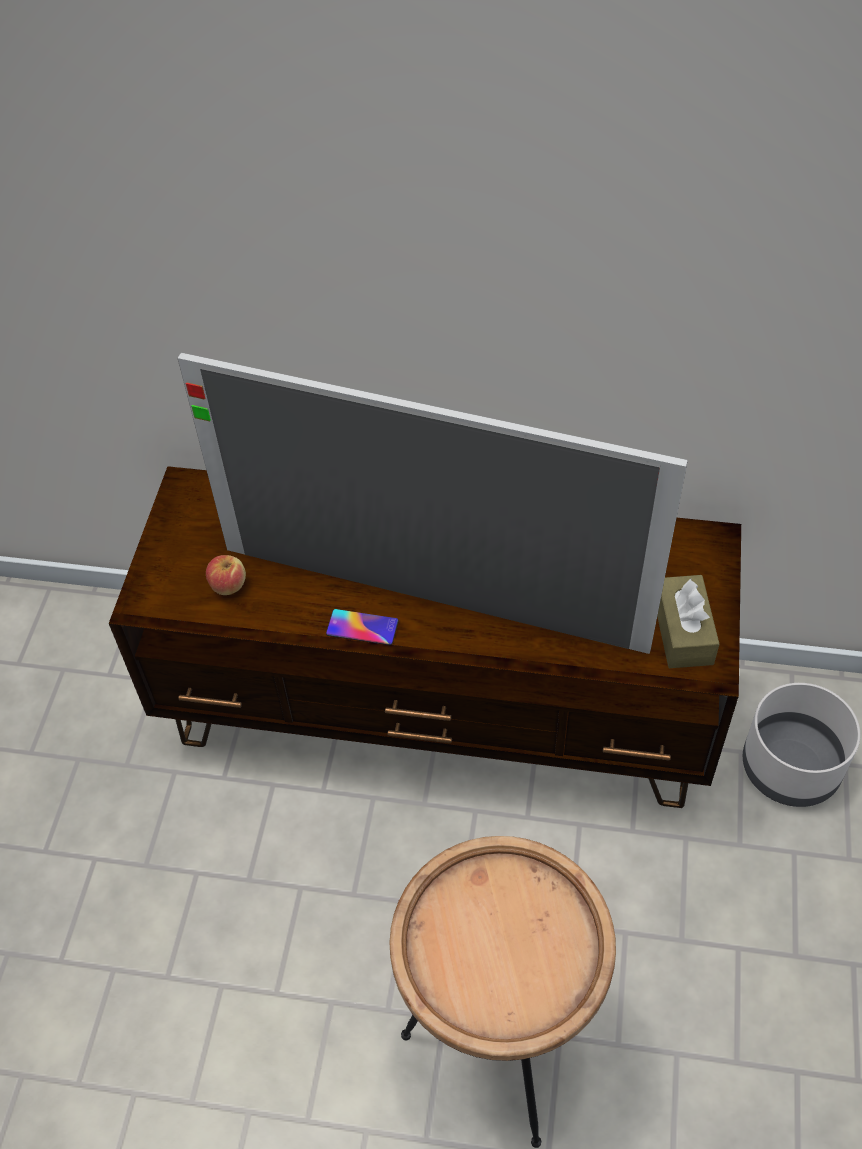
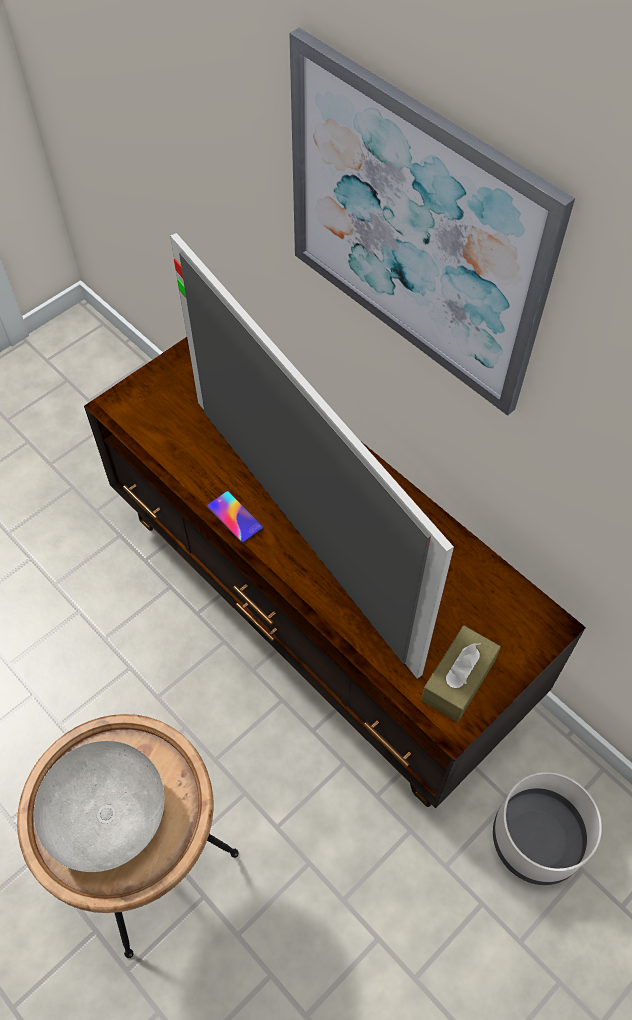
camera: 35 degrees right, 5 degrees up
apple [206,555,246,595] -> none
none -> grey bowl [34,741,165,872]
none -> picture [289,28,575,416]

